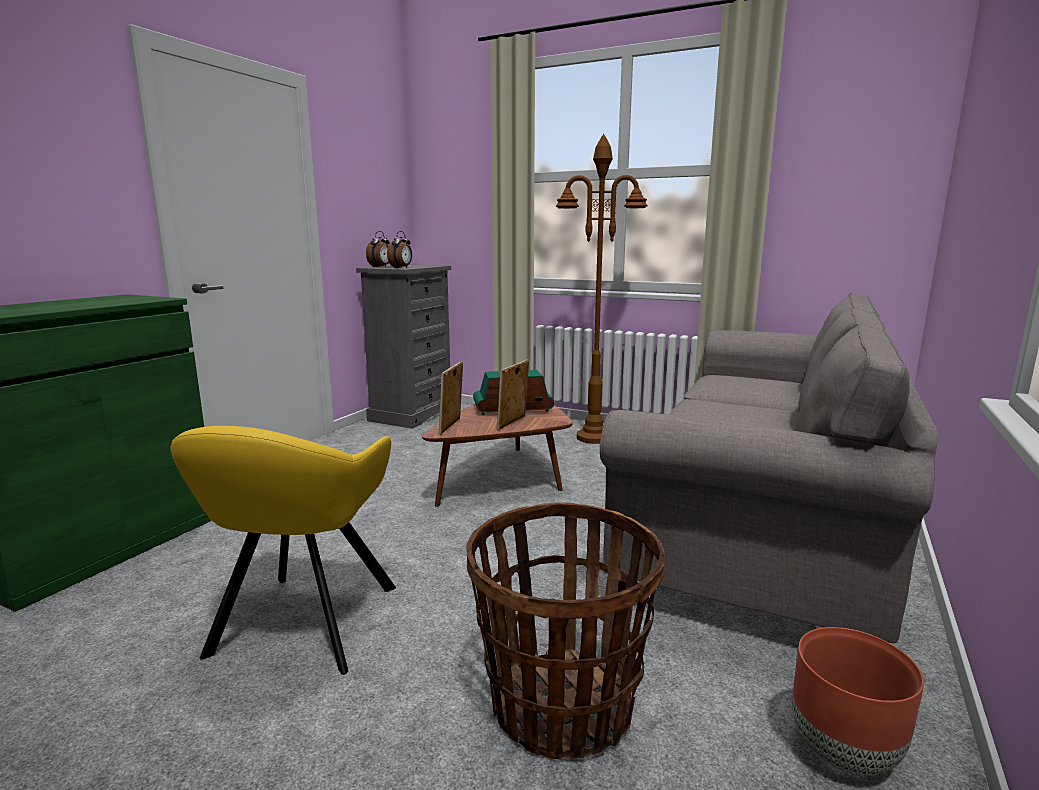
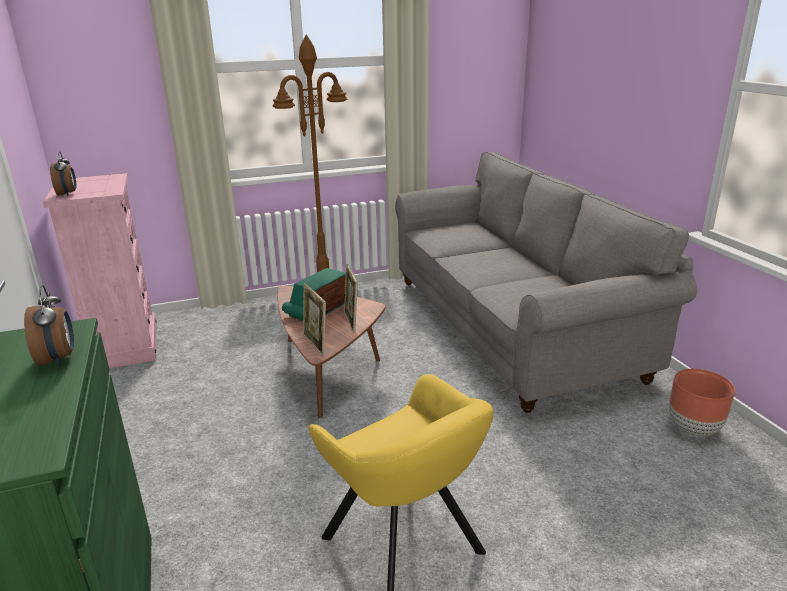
camera: 45 degrees left, 10 degrees up
grey dresser [356,265,451,429] -> pink dresser [43,173,157,368]
alarm clock [387,231,412,268] -> alarm clock moved to [24,285,74,366]
basket [466,502,665,759] -> none

